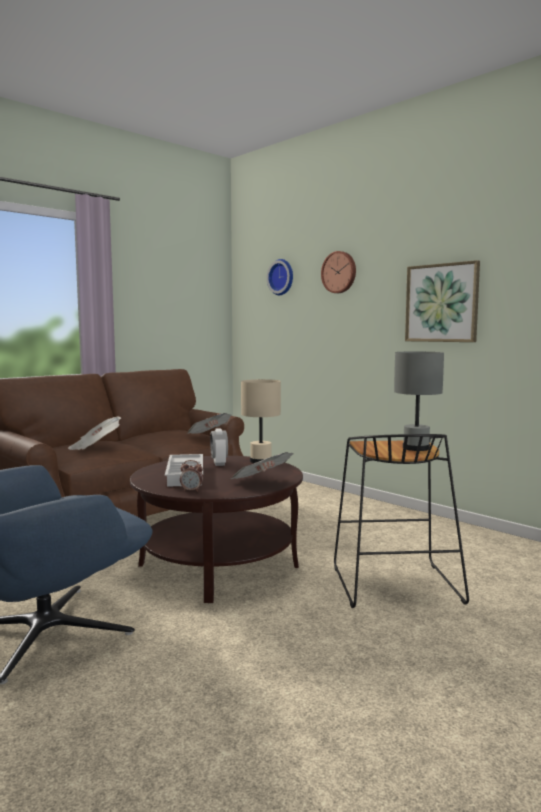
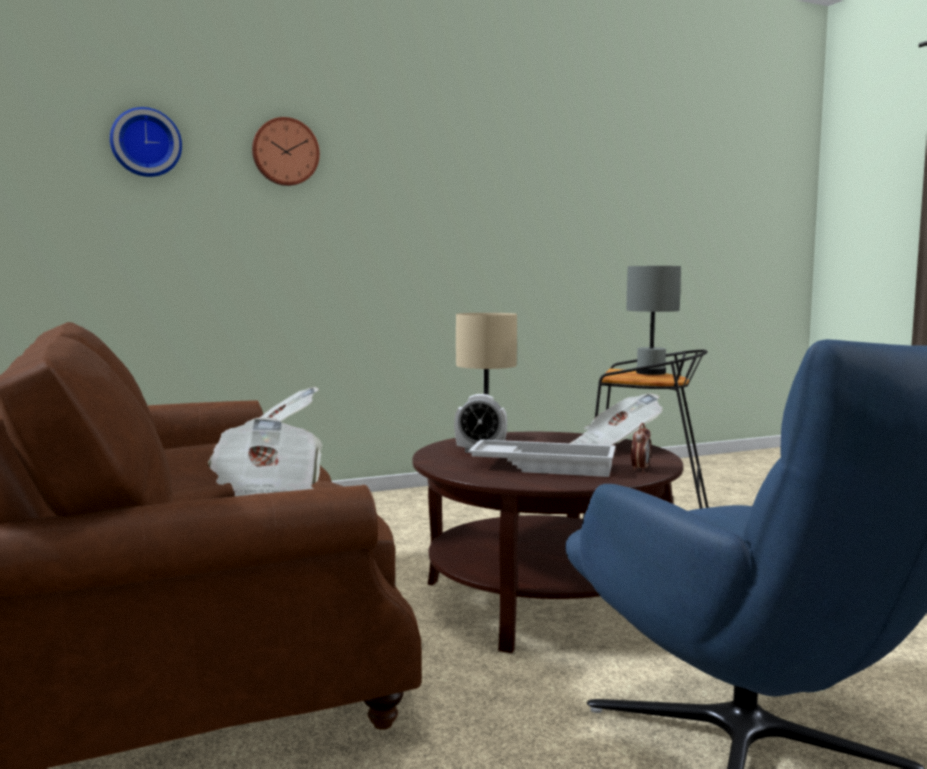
camera: 70 degrees left, 0 degrees up
picture [405,260,480,342] -> none

